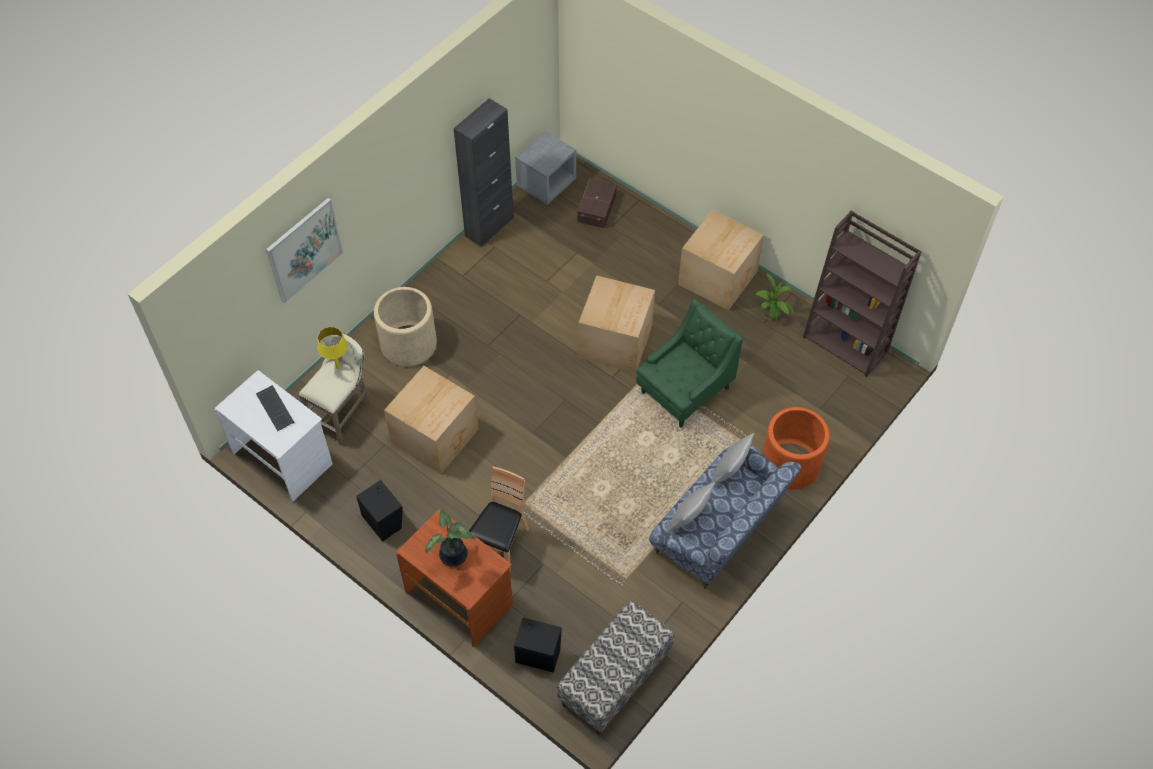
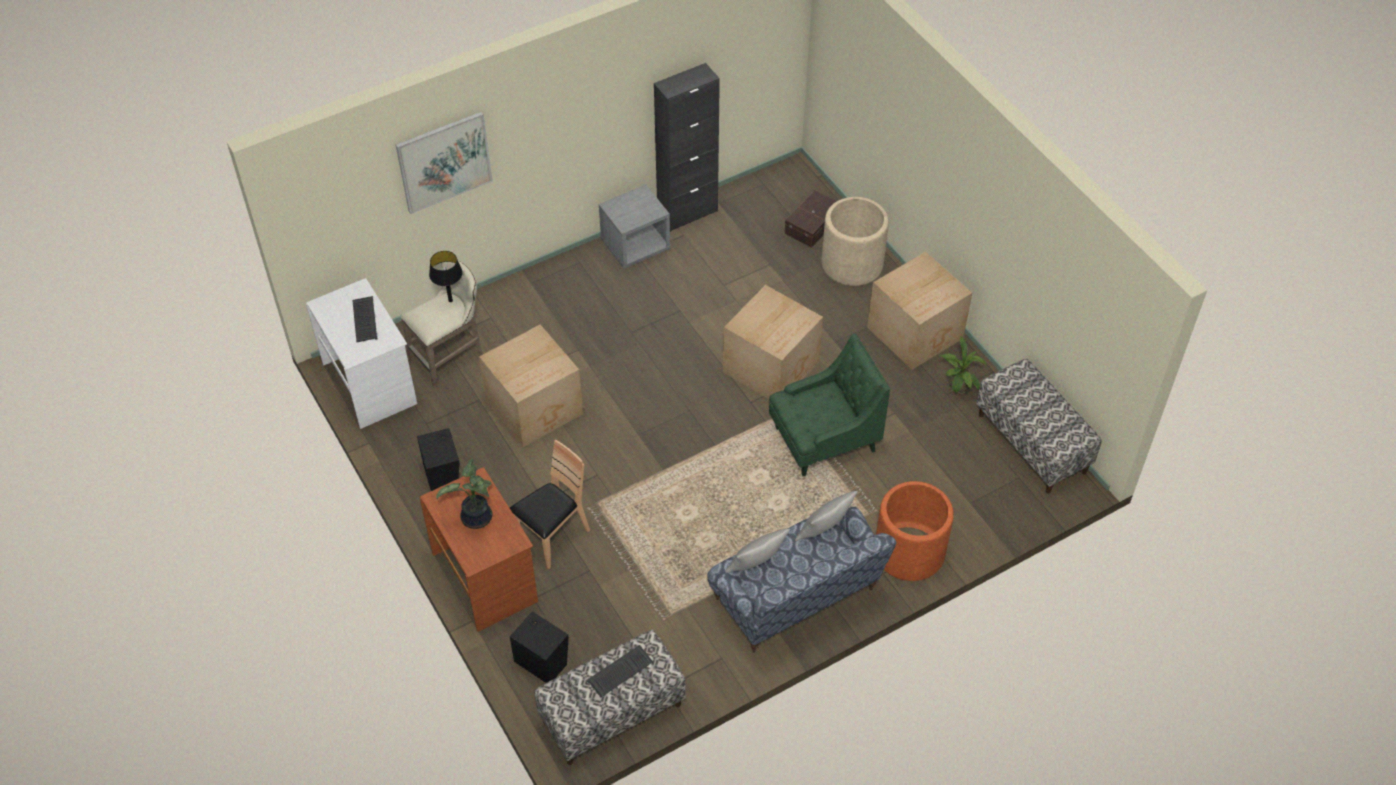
camera: 20 degrees right, 5 degrees down
yellow table lamp [318,327,348,369] -> black table lamp [429,251,463,302]
beige planter [374,287,437,367] -> beige planter moved to [822,197,889,286]
grey nightstand [515,131,576,205] -> grey nightstand moved to [599,185,671,269]
brown bookcase [803,211,922,377] -> bench [976,359,1102,494]
none -> keyboard [587,645,653,697]

